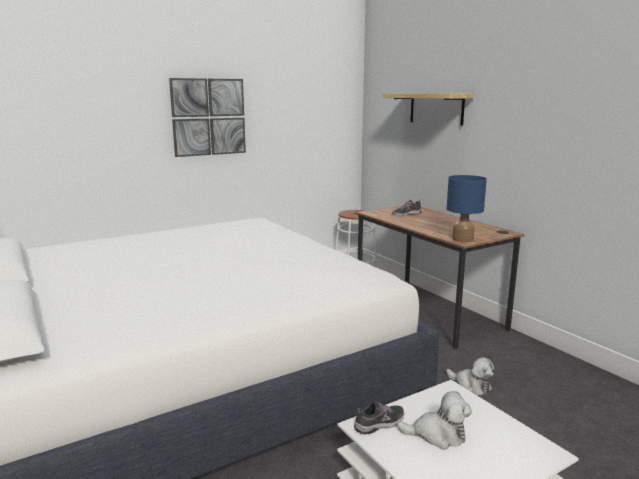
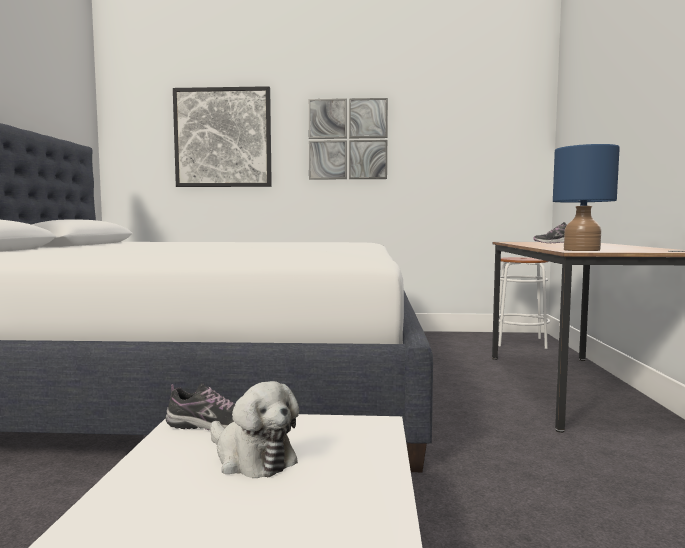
camera: 35 degrees right, 10 degrees down
shelf [383,93,474,126] -> none
plush toy [446,357,494,395] -> none
none -> picture [173,86,272,187]

